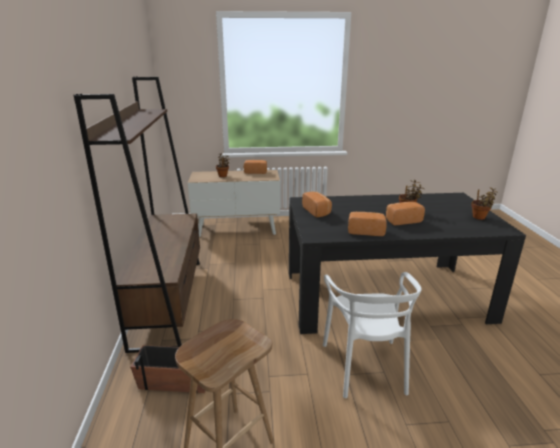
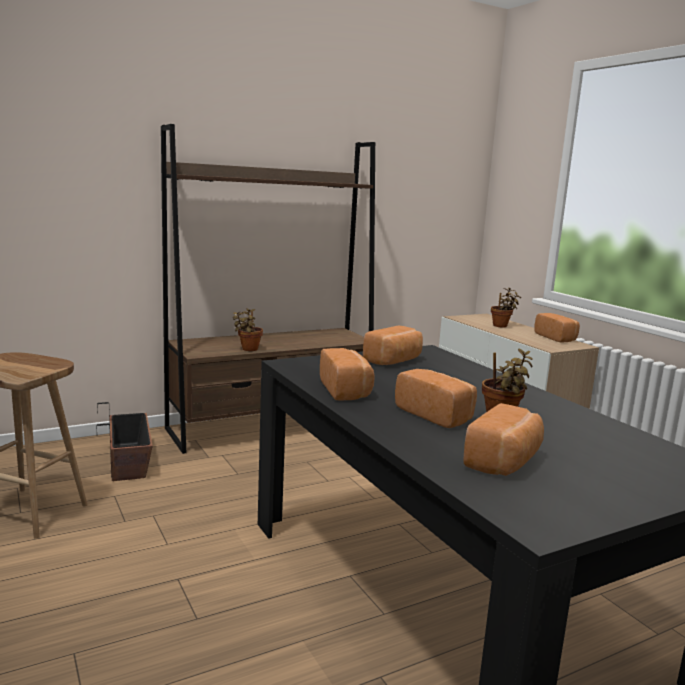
camera: 65 degrees right, 10 degrees down
white chair [323,272,422,398] -> none
potted plant [471,187,498,220] -> potted plant moved to [233,308,263,351]
none -> bread [463,403,544,476]

